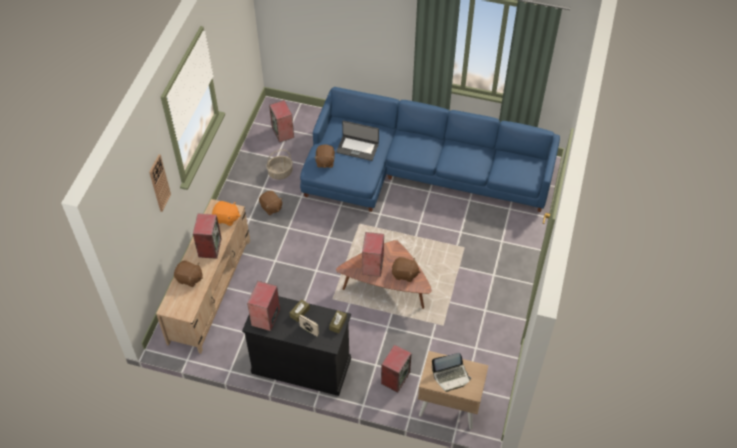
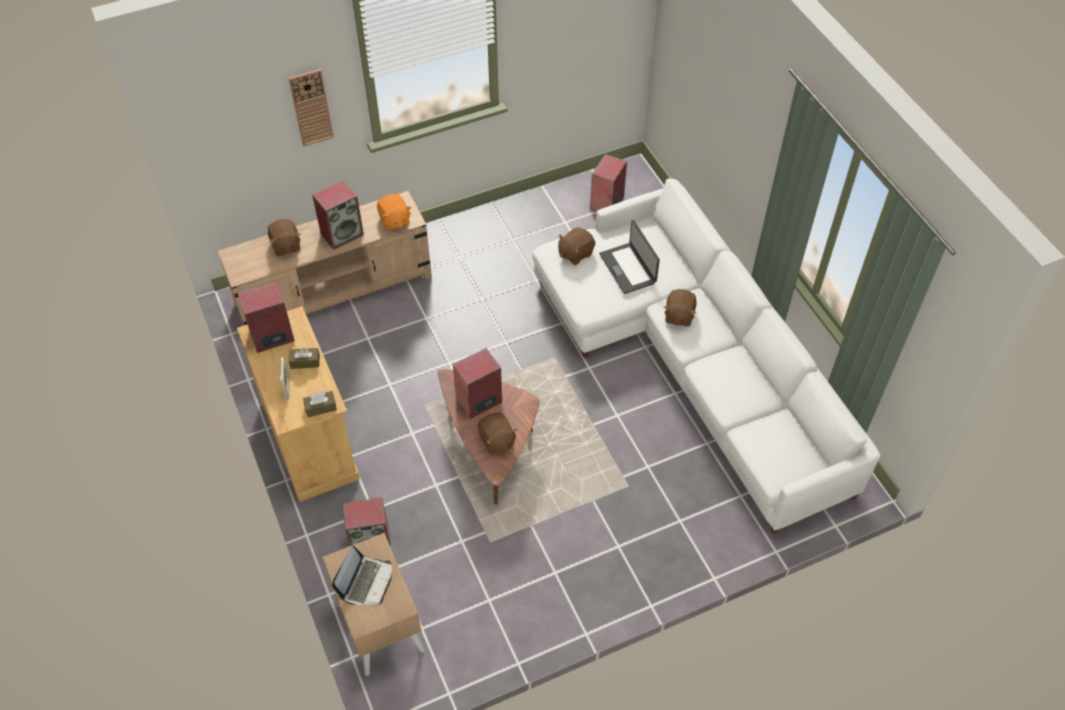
camera: 50 degrees right, 0 degrees up
black cabinet [242,296,351,396] -> beige cabinet [237,306,360,502]
brown plush toy [259,191,283,215] -> brown plush toy moved to [664,289,697,327]
basket [266,149,293,180] -> none
blue sofa [300,87,560,212] -> white sofa [532,179,881,534]
laptop [431,353,471,392] -> laptop turned 105 degrees counterclockwise [332,546,392,605]

